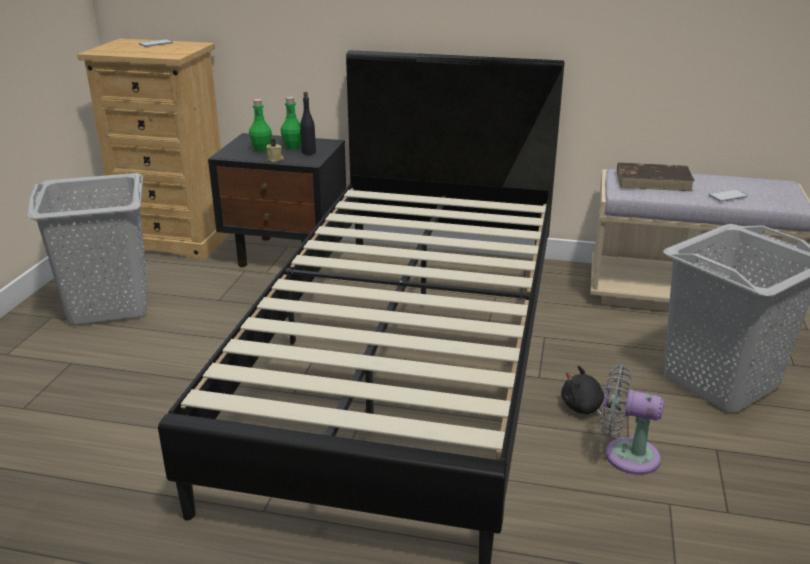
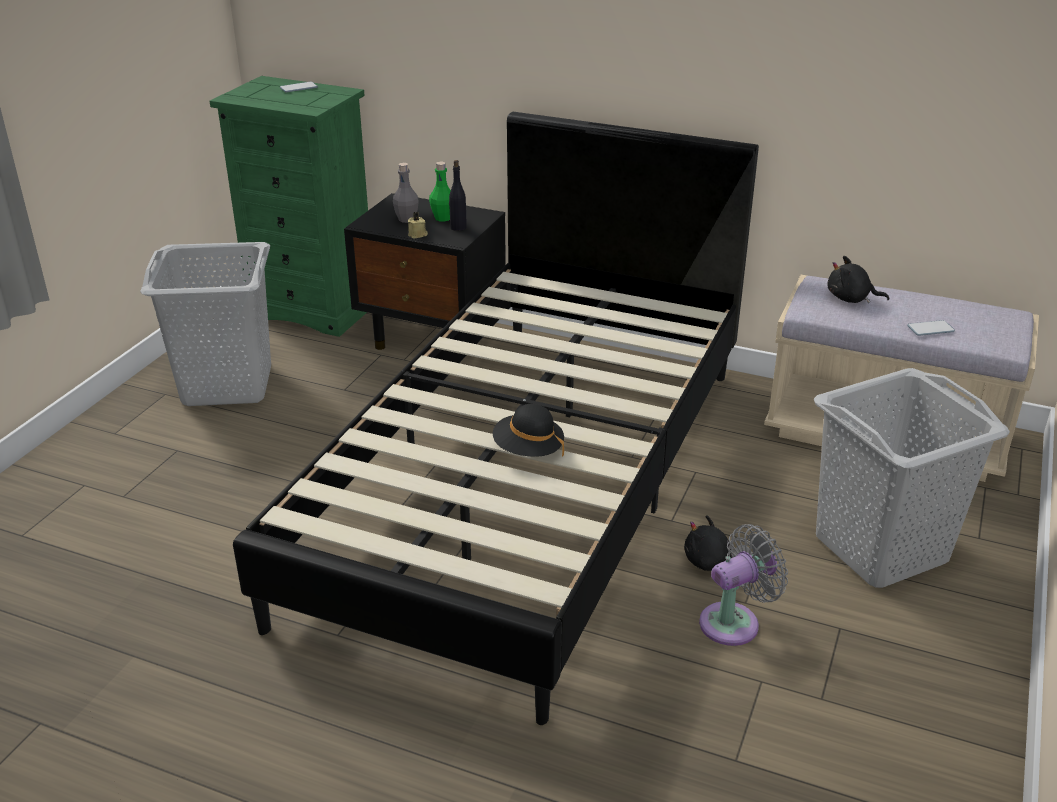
camera: 10 degrees right, 5 degrees up
beige dresser [77,38,231,260] -> green dresser [210,76,368,337]
green bottle [249,99,272,152] -> grey bottle [393,163,419,223]
grey fan [600,364,664,475] -> grey fan turned 120 degrees clockwise [699,524,788,646]
brown book [617,162,695,191] -> black plush toy [827,256,889,303]
none -> black hat [493,404,564,457]

